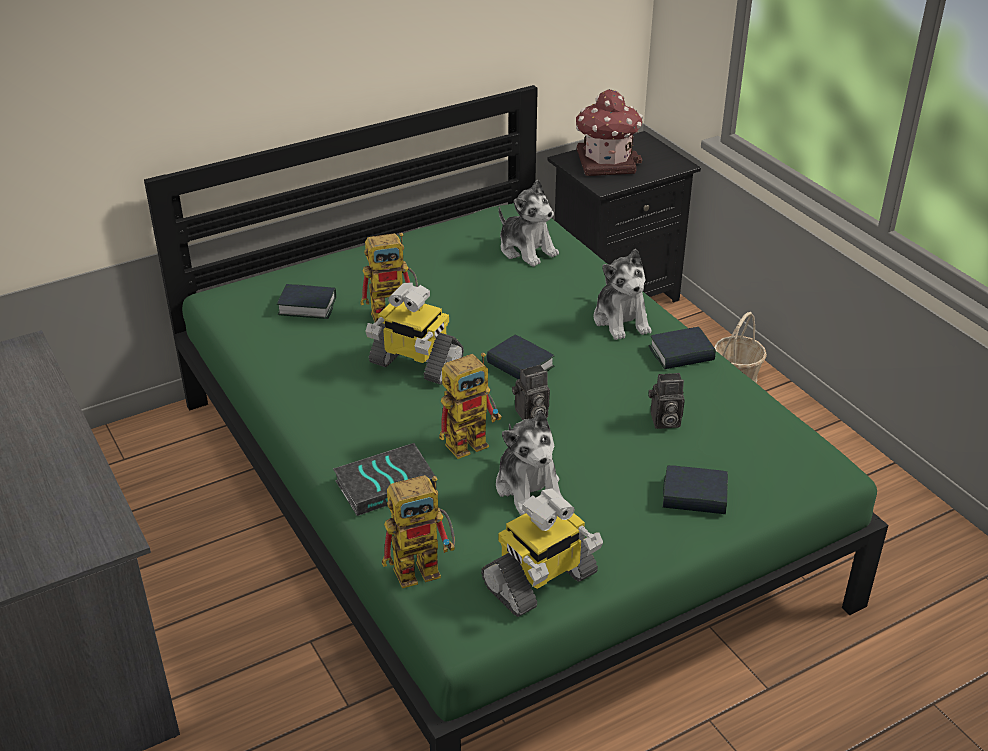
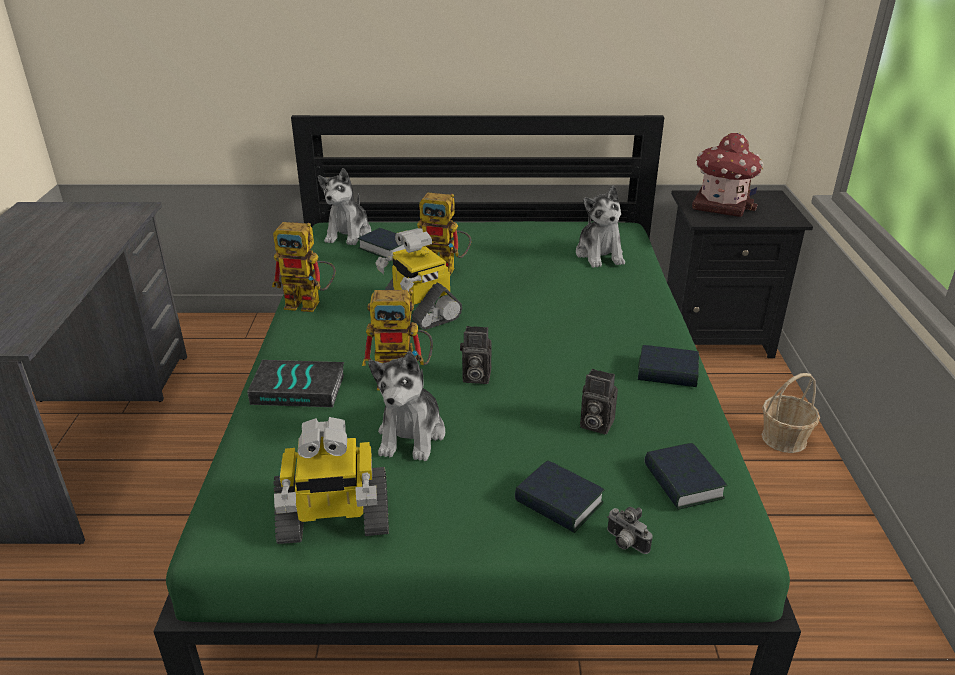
camera: 30 degrees right, 5 degrees down
toy robot [382,475,455,589] -> toy robot moved to [272,222,336,312]
book [486,335,555,379] -> book moved to [645,443,727,510]
plush toy [594,249,651,340] -> plush toy moved to [318,168,371,245]
none -> camera [607,507,652,554]

